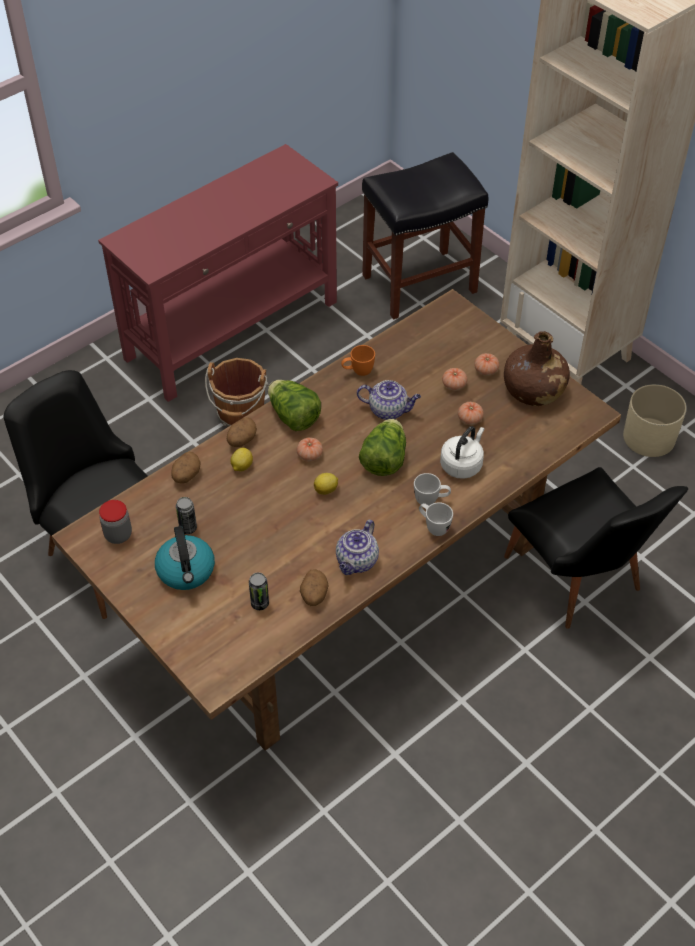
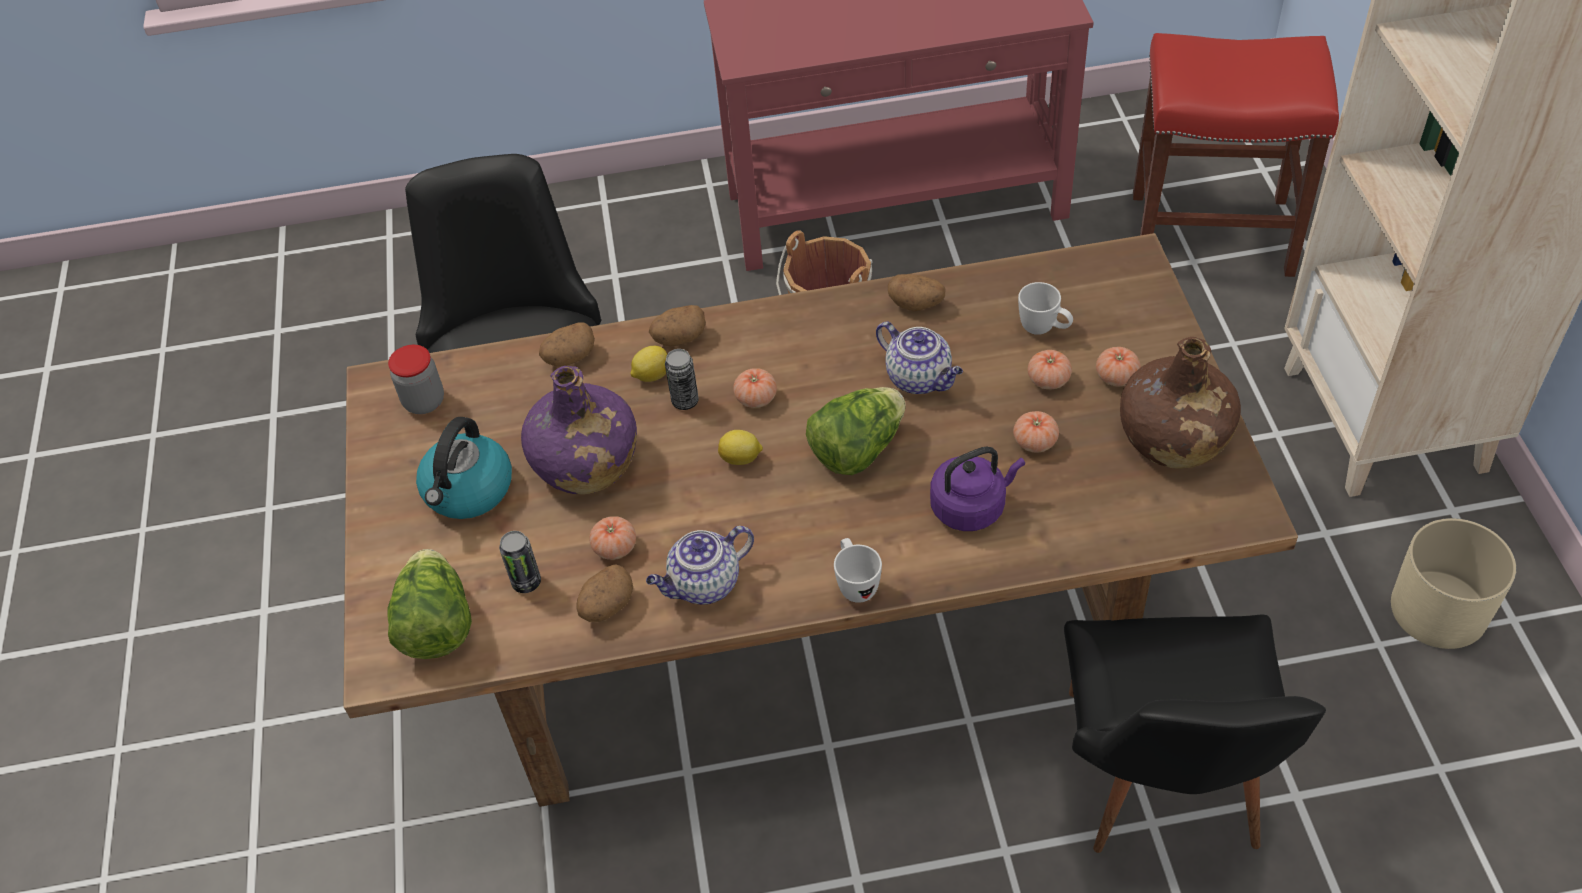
camera: 35 degrees right, 0 degrees up
can [176,497,197,534] -> can moved to [665,349,699,410]
lettuce [268,380,321,431] -> lettuce moved to [387,549,472,659]
orange mug [341,345,375,376] -> potato [888,274,945,311]
black stool [362,152,489,320] -> red stool [1133,33,1339,277]
white mug [414,473,451,506] -> white mug moved to [1018,282,1073,335]
white kettle [440,426,484,479] -> purple kettle [930,446,1025,531]
none -> purple bottle [521,366,637,495]
none -> tomato [589,516,636,560]

